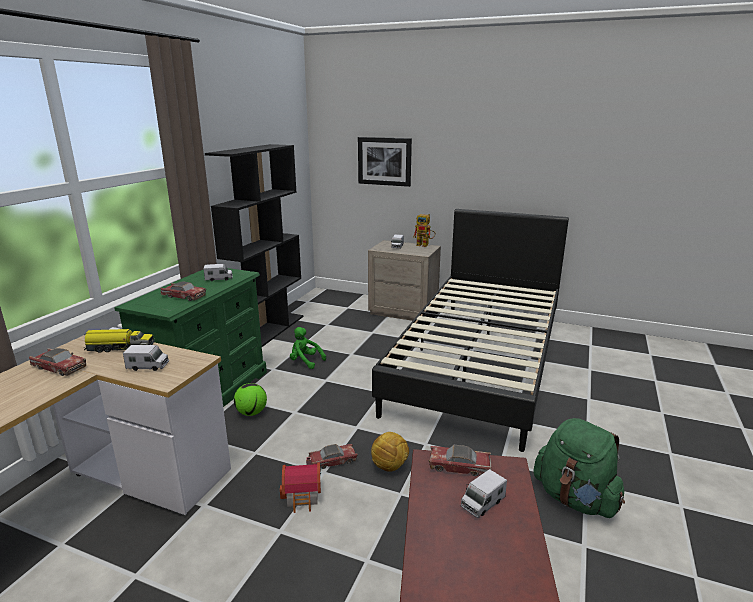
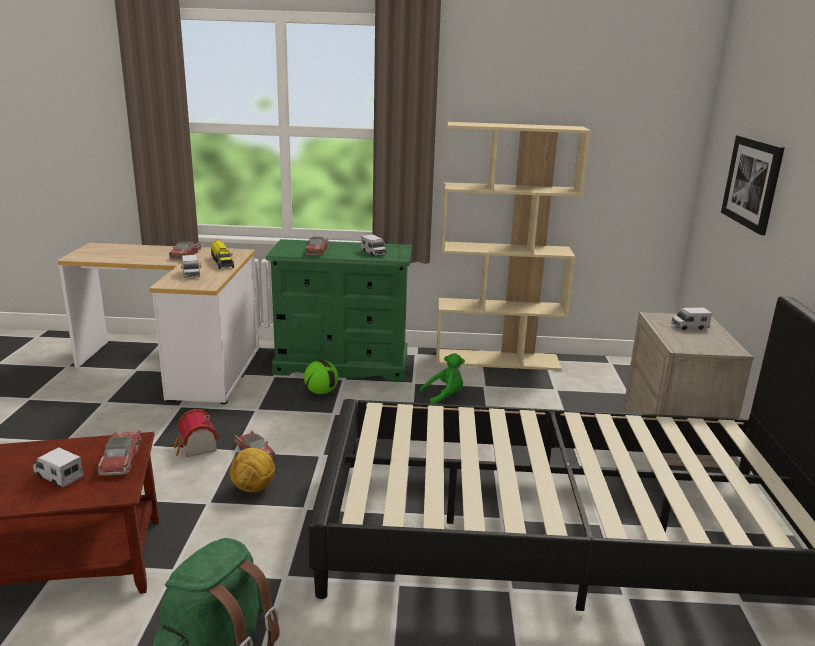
camera: 70 degrees right, 0 degrees up
black bookcase [205,144,304,347] -> beige bookcase [436,122,591,371]
green plush toy [290,327,326,369] -> green plush toy turned 60 degrees clockwise [420,353,465,404]
toy robot [413,214,436,247] -> none

